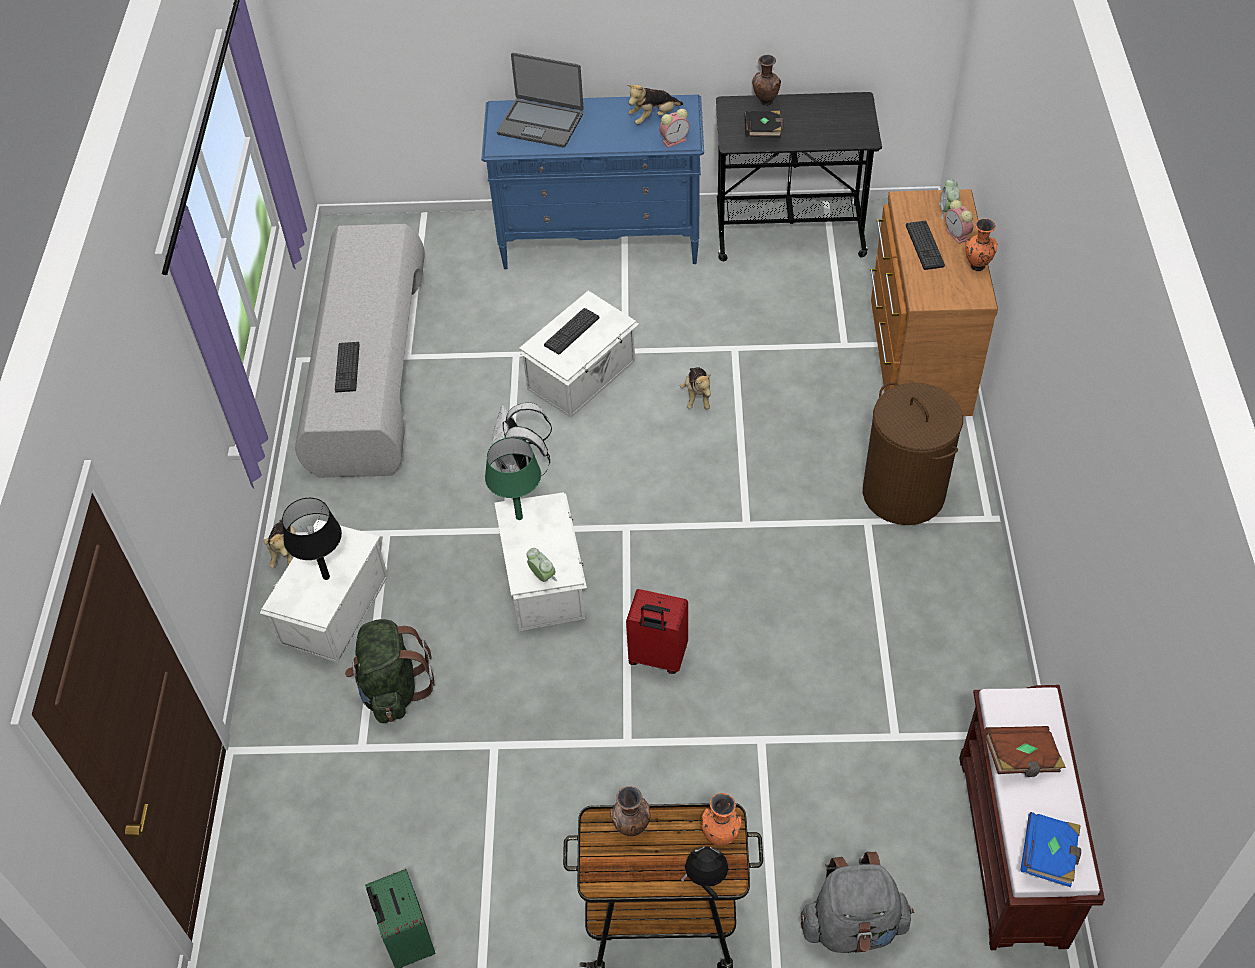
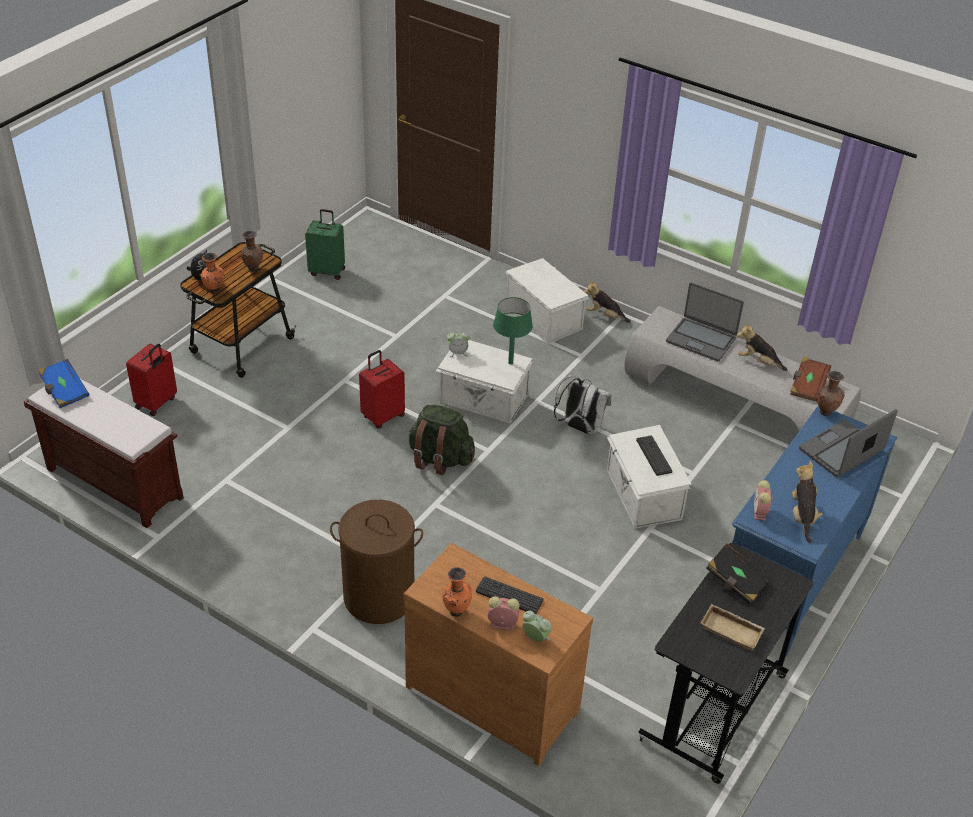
camera: 120 degrees right, 10 degrees down
black table lamp [282,498,342,580] -> none
keyboard [335,342,360,392] -> laptop [666,283,744,362]
green backpack [345,619,435,723] -> green backpack moved to [409,405,475,475]
plush toy [680,367,711,409] -> plush toy moved to [737,322,787,371]
brown vase [752,55,781,106] -> brown vase moved to [817,371,845,416]
grey backpack [801,852,914,953] -> red suitcase [126,344,177,416]
brown book [983,726,1066,777] -> brown book moved to [790,357,831,401]
none -> beige tray [701,604,765,650]

